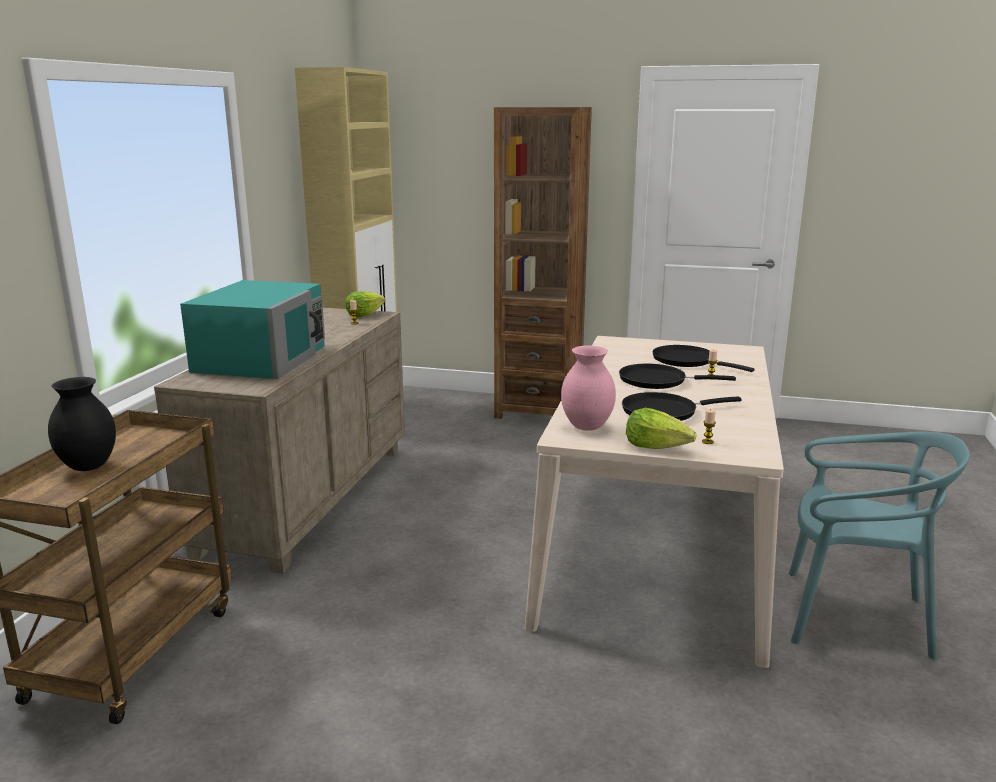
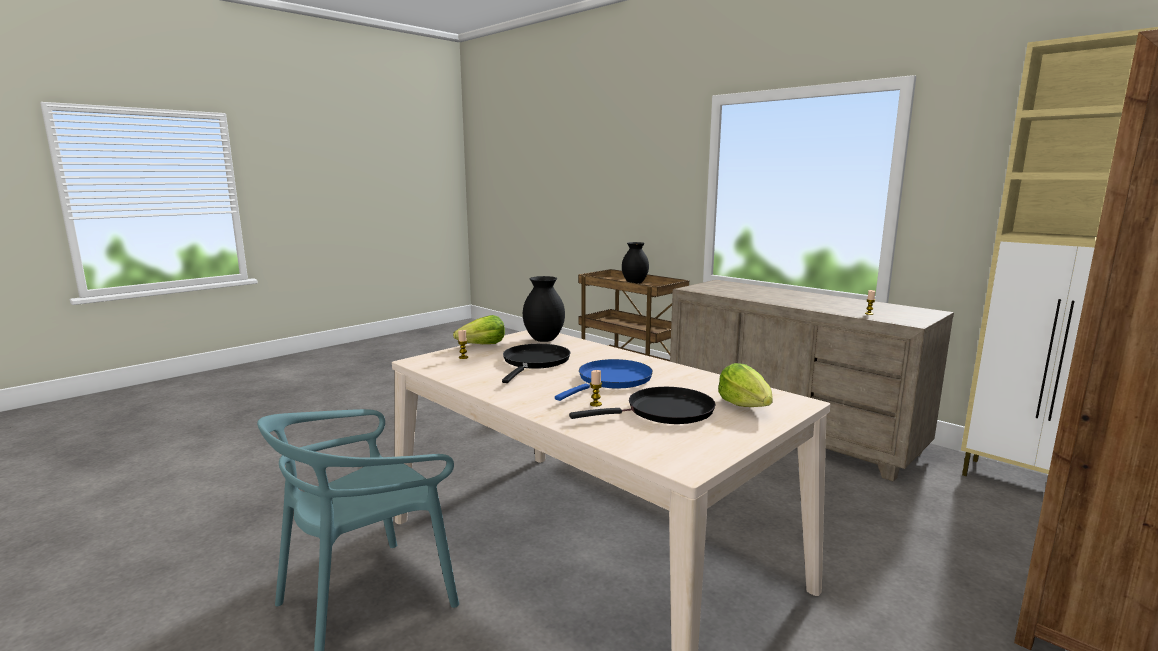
camera: 120 degrees right, 5 degrees down
turquoise microwave [180,280,325,379] -> none
lettuce [345,291,385,317] -> lettuce moved to [718,363,773,407]
pink vase [561,346,616,431] -> black vase [523,276,565,342]
black frying pan [619,364,736,389] -> blue frying pan [555,359,653,401]

